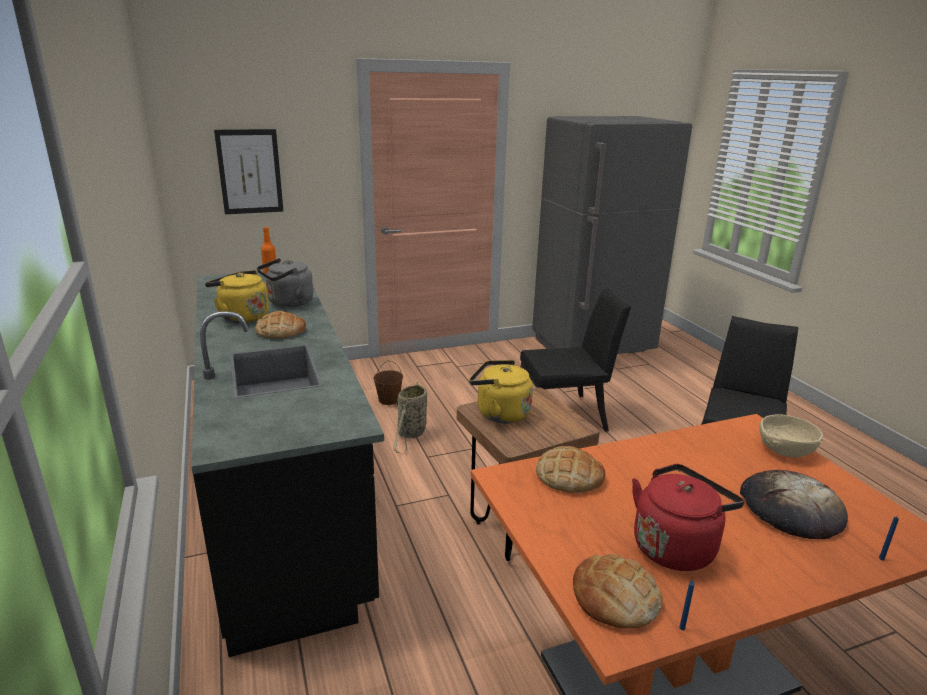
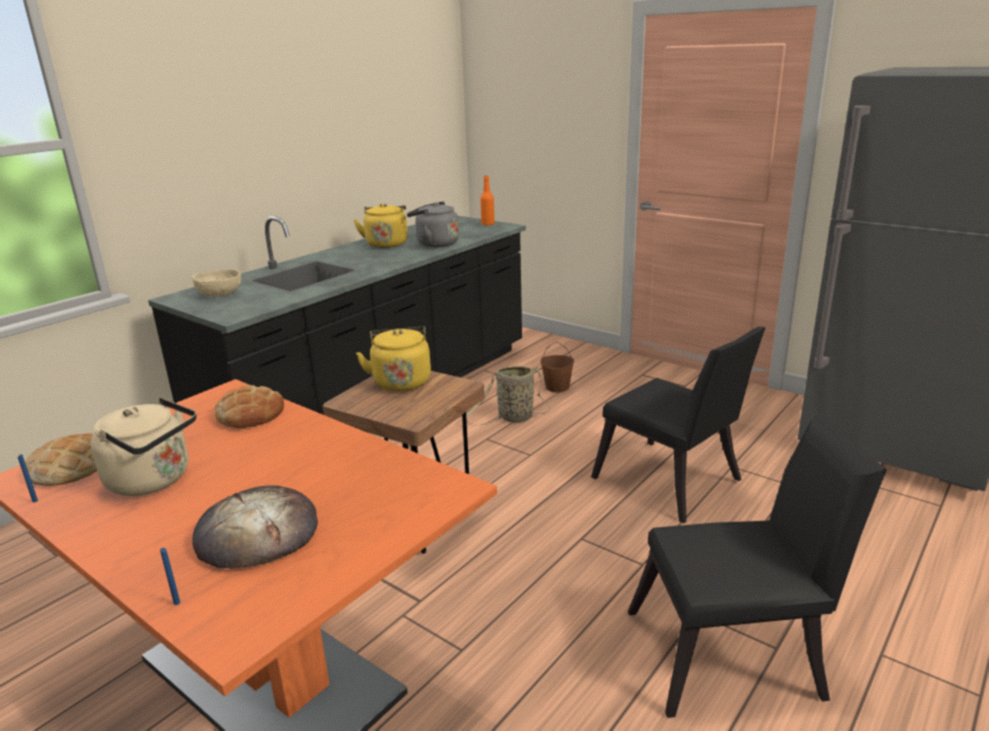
camera: 60 degrees right, 0 degrees up
picture [214,129,283,214] -> none
bread [255,311,306,339] -> none
red kettle [632,464,744,571] -> beige kettle [91,398,197,496]
beige bowl [759,414,823,457] -> beige bowl moved to [192,269,241,297]

